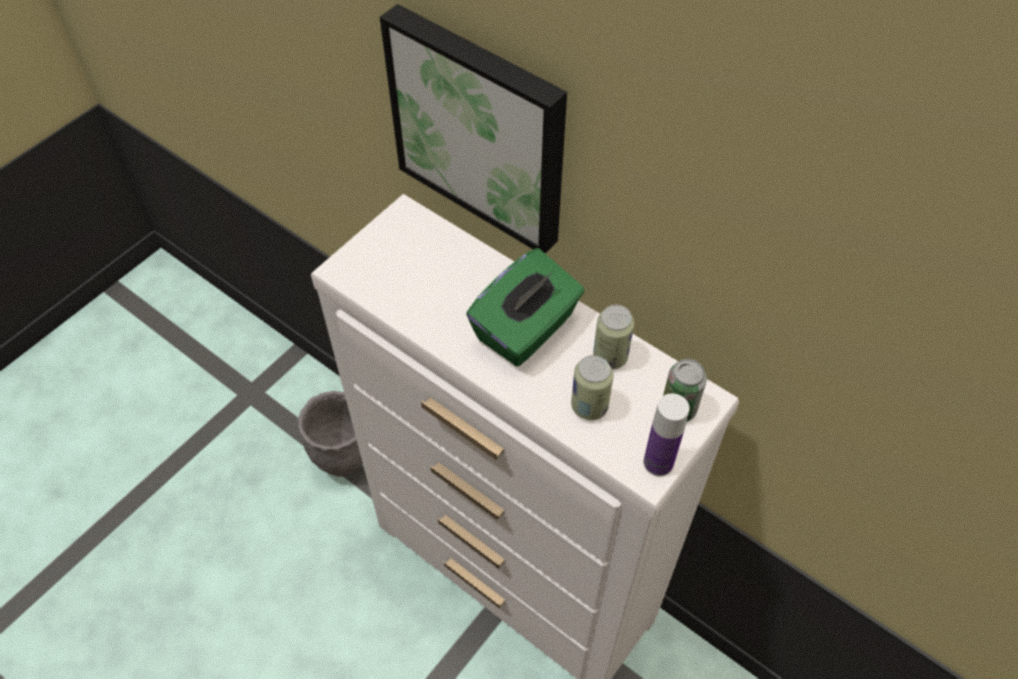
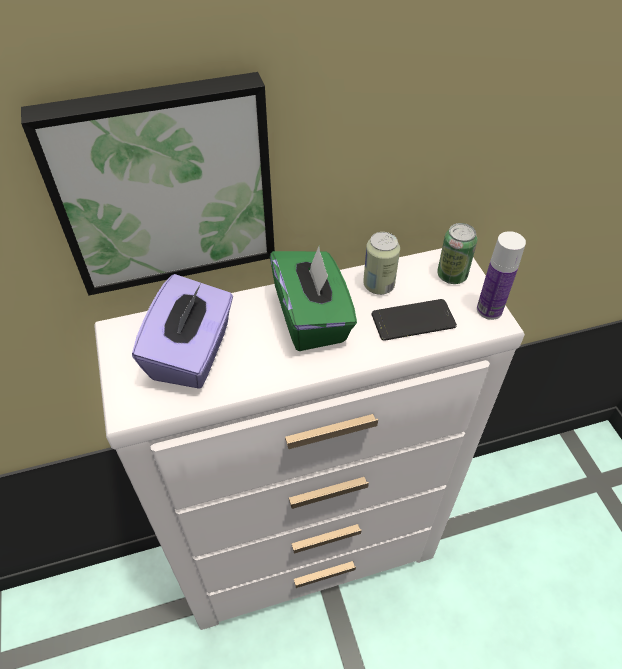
camera: 55 degrees left, 5 degrees down
grey planter [298,391,363,476] -> none
can [571,355,614,420] -> phone [372,299,457,341]
none -> purple tissue box [132,274,233,389]

